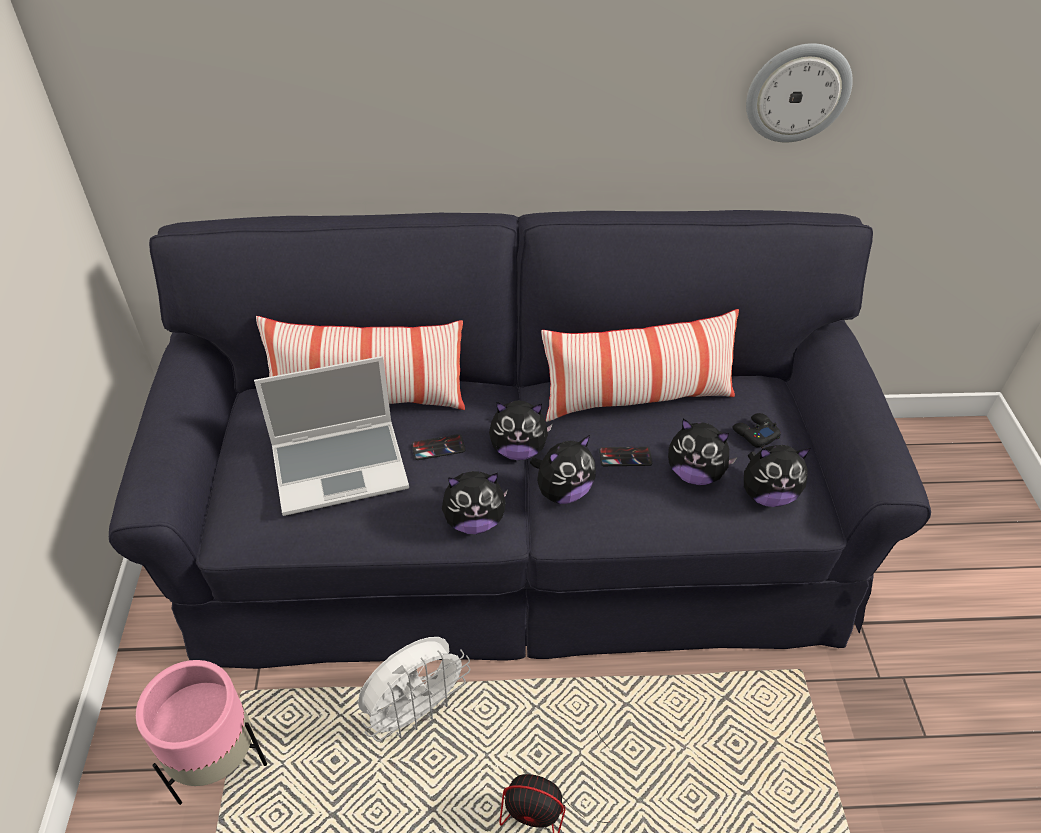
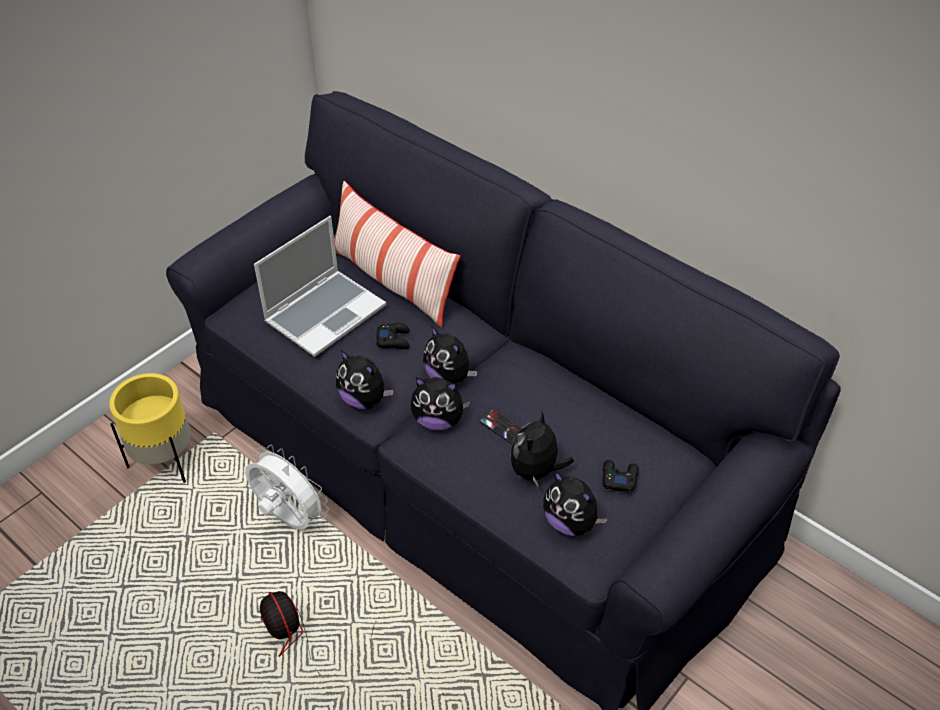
camera: 45 degrees right, 0 degrees up
pink planter [136,660,267,805] -> yellow planter [109,373,191,483]
laptop [254,356,409,516] -> laptop turned 75 degrees counterclockwise [254,216,386,357]
white fan [358,637,470,742] -> white fan turned 150 degrees counterclockwise [245,445,329,530]
phone [412,434,466,460] -> black game controller [376,323,410,349]
pillow [541,309,739,422] -> none
plush toy [668,418,738,485] -> plush toy turned 45 degrees clockwise [510,411,574,488]
wall clock [746,43,853,142] -> none

